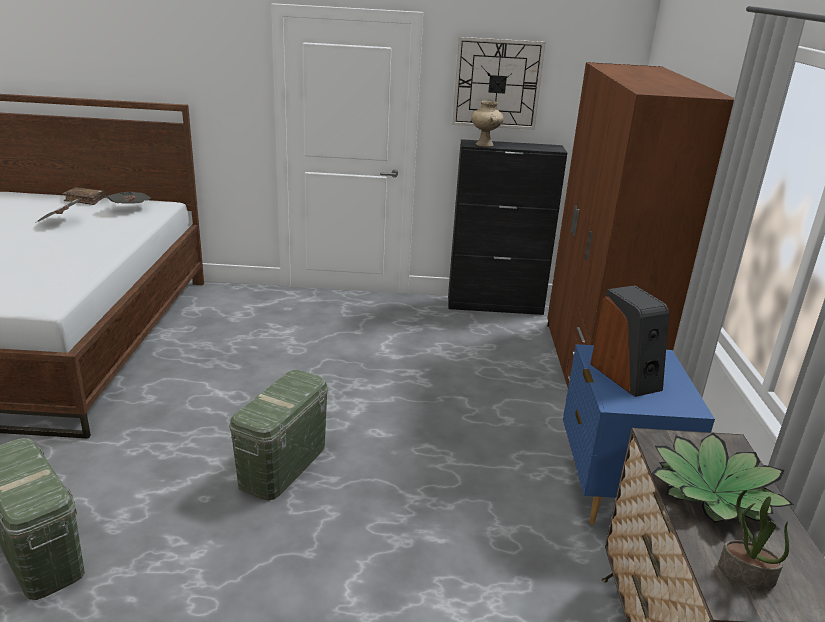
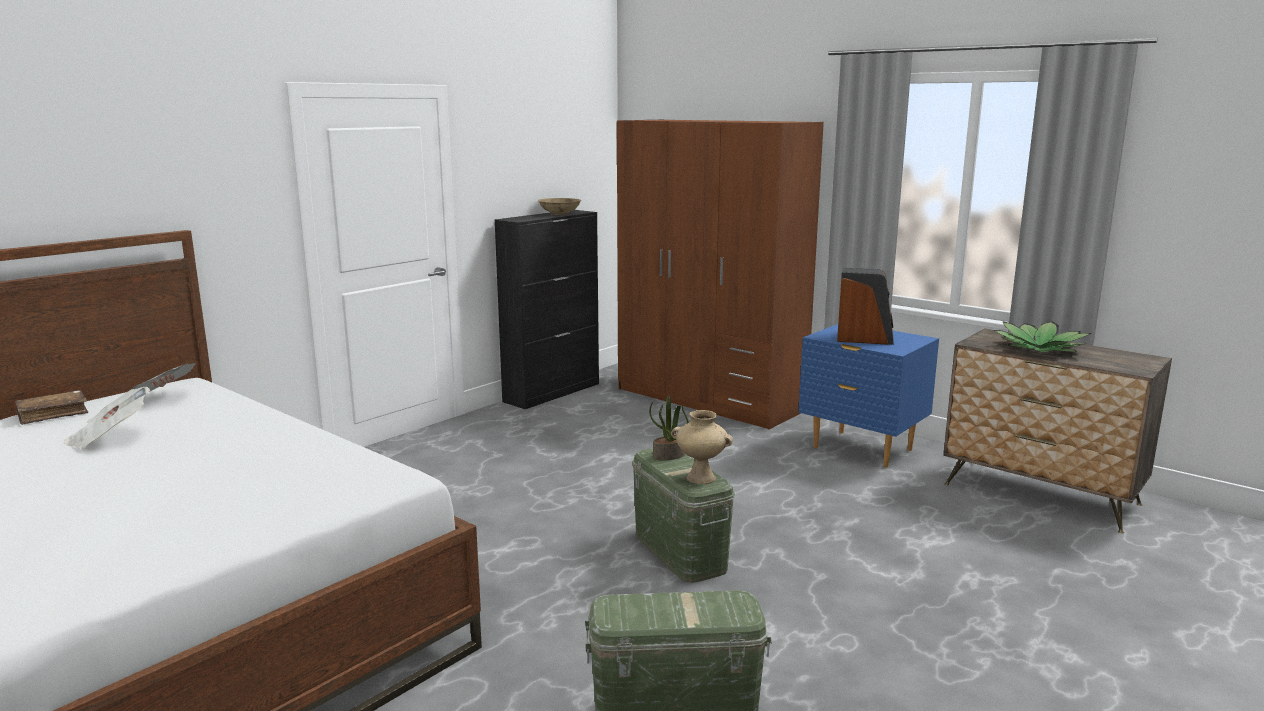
camera: 50 degrees left, 10 degrees down
wall clock [452,37,545,130] -> none
beige vase [471,101,504,147] -> beige vase moved to [671,410,733,484]
potted plant [718,490,789,589] -> potted plant moved to [649,396,689,461]
none -> beige bowl [538,198,581,215]

